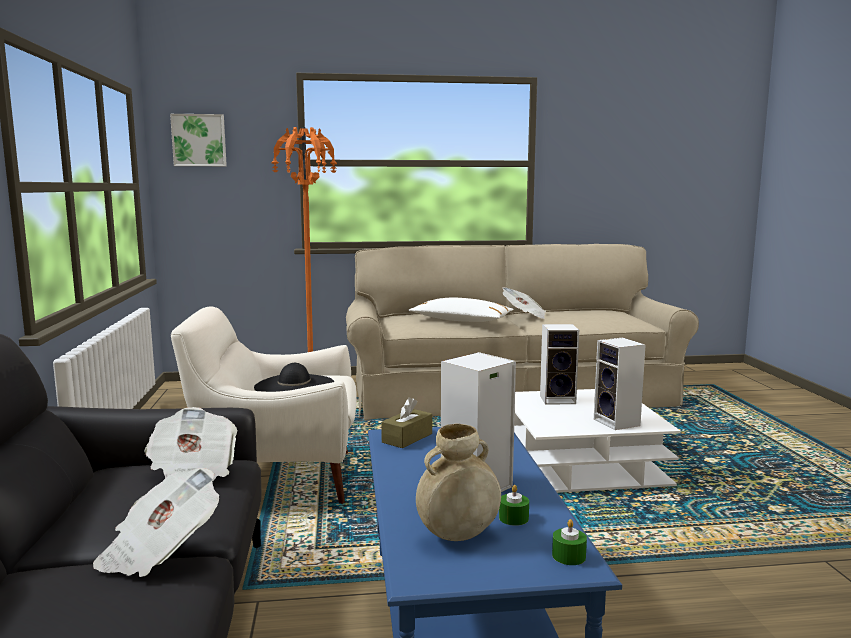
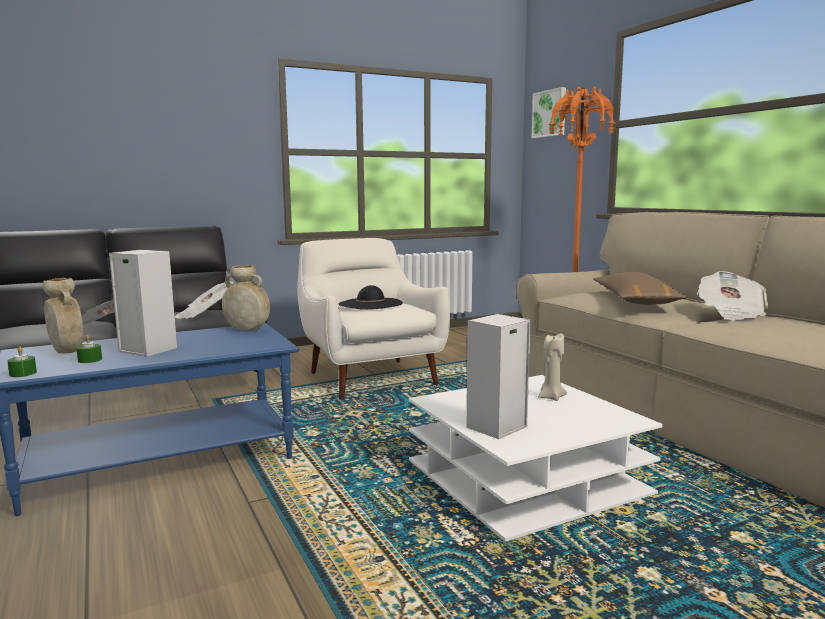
camera: 70 degrees right, 0 degrees up
brown tissue box [381,397,432,448] -> beige vase [222,265,270,330]
white pillow [409,298,514,322] -> brown pillow [593,272,687,305]
speaker [540,324,579,404] -> beige candle [538,333,567,401]

